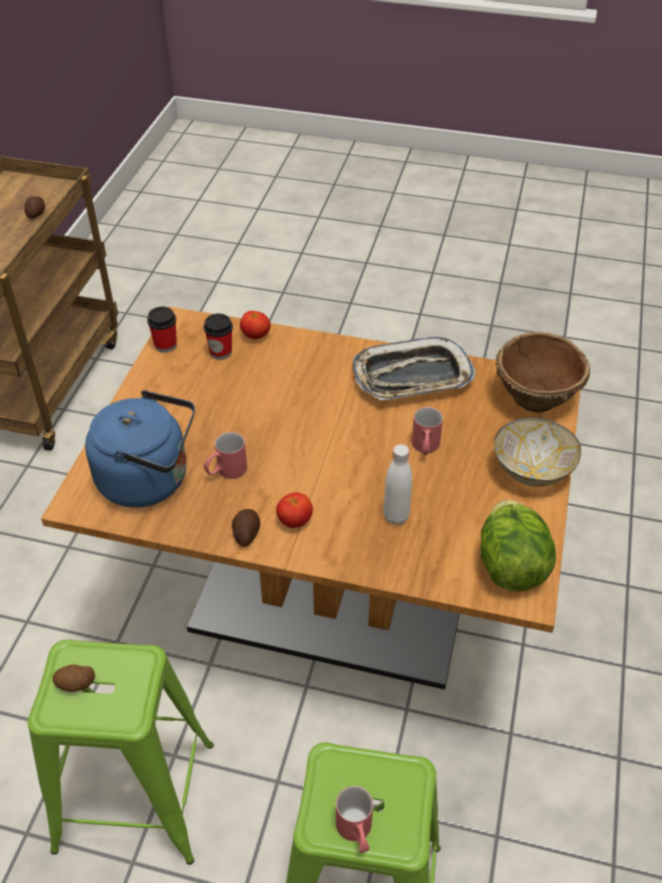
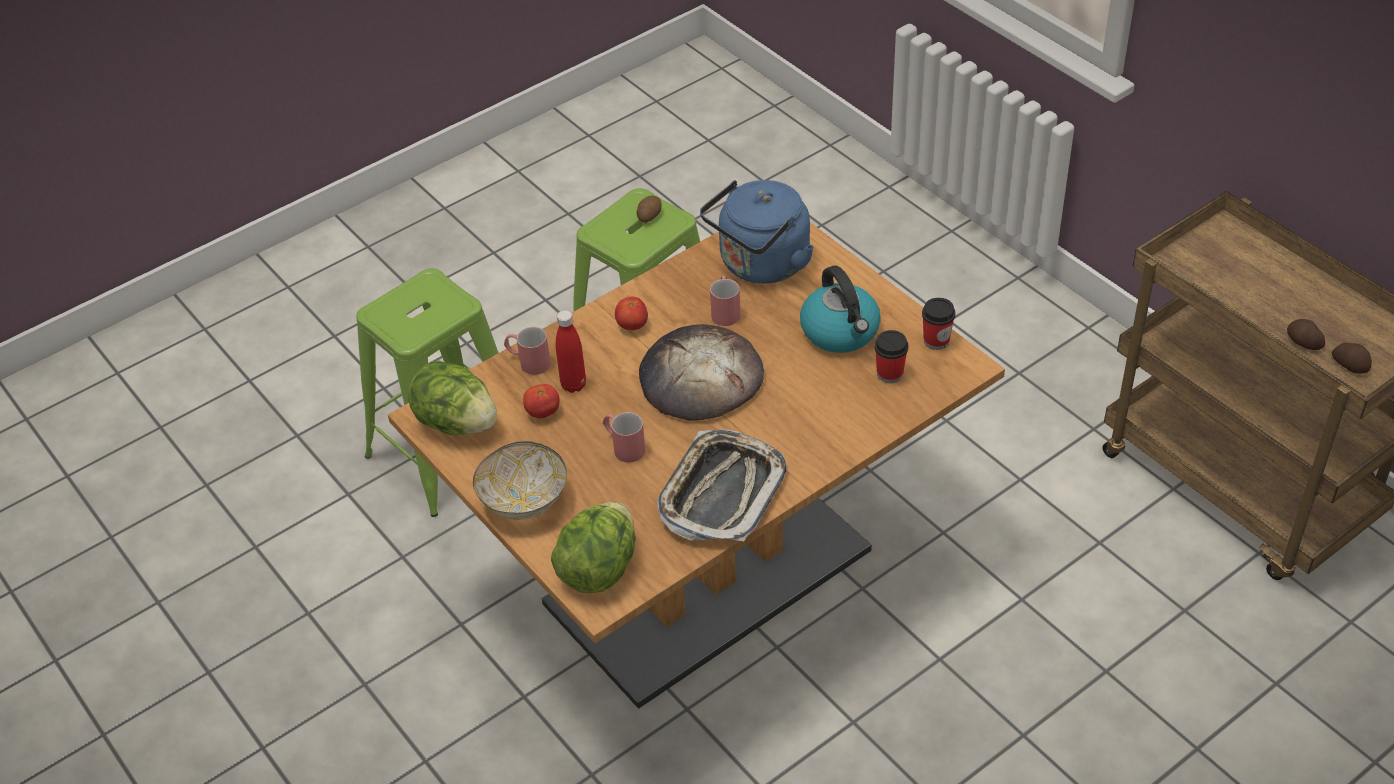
camera: 130 degrees right, 0 degrees up
potato [232,509,260,547] -> potato moved to [1332,343,1372,374]
tomato [240,311,271,339] -> tomato moved to [523,384,559,419]
red mug [336,786,373,853] -> red mug moved to [504,327,551,375]
white bottle [383,444,412,525] -> red bottle [556,310,586,393]
brown bowl [495,332,590,413] -> lettuce [551,502,635,593]
none -> bread [639,324,764,421]
none -> kettle [800,266,881,353]

